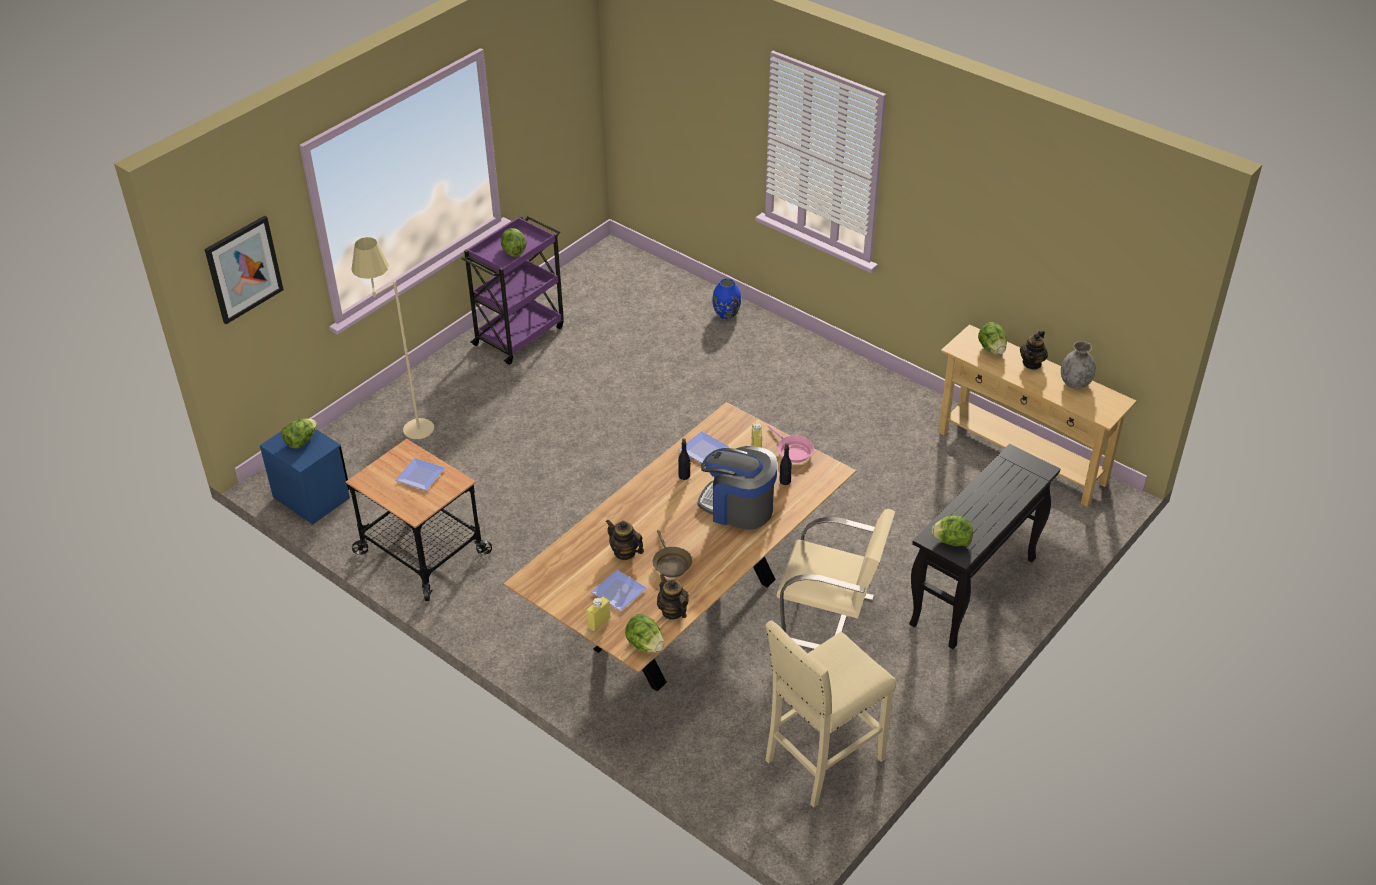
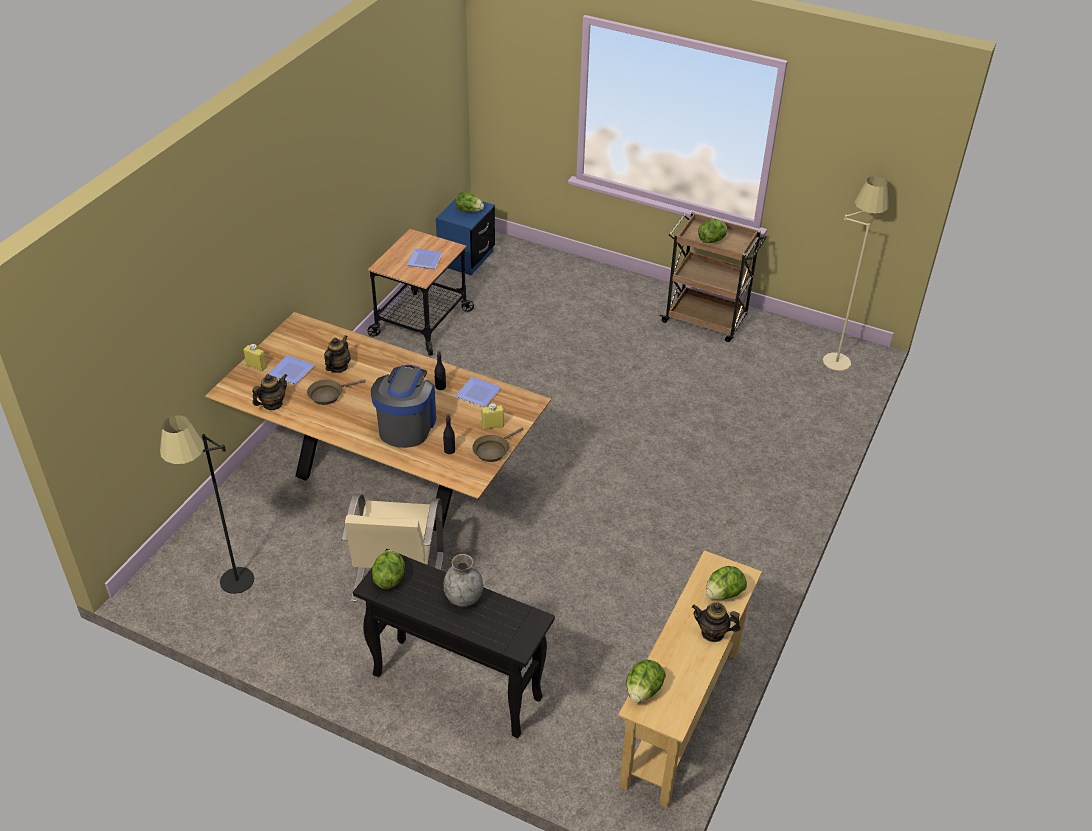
camera: 75 degrees right, 0 degrees up
picture [205,216,284,324] -> none
beige floor lamp [351,237,434,439] -> beige floor lamp moved to [823,176,889,371]
purple cart [462,216,564,365] -> brown cart [660,212,766,342]
lettuce [625,614,664,653] -> lettuce moved to [626,660,666,703]
blue vase [712,278,741,320] -> none
beige stool [765,620,896,808] -> black floor lamp [160,415,254,594]
pink frying pan [768,425,814,463] -> brown frying pan [472,428,523,462]
grey vase [1061,341,1096,389] -> grey vase moved to [443,554,483,607]

